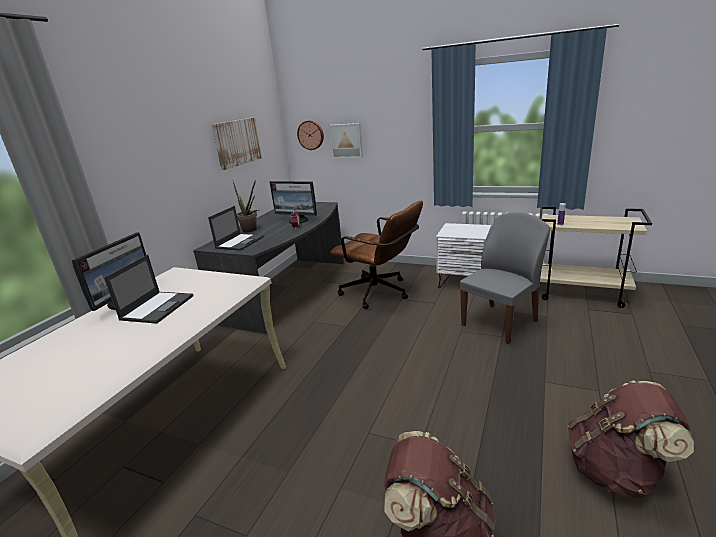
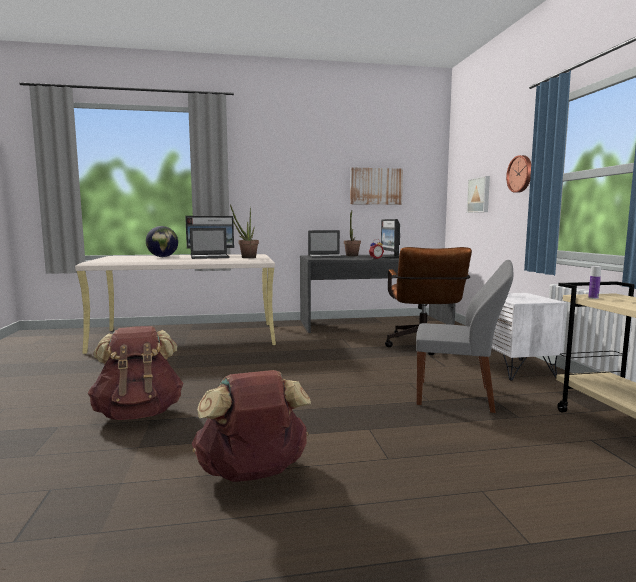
camera: 55 degrees right, 15 degrees down
wall clock [297,120,324,150] -> wall clock moved to [506,155,531,193]
none -> globe [146,226,178,257]
none -> potted plant [230,204,259,258]

